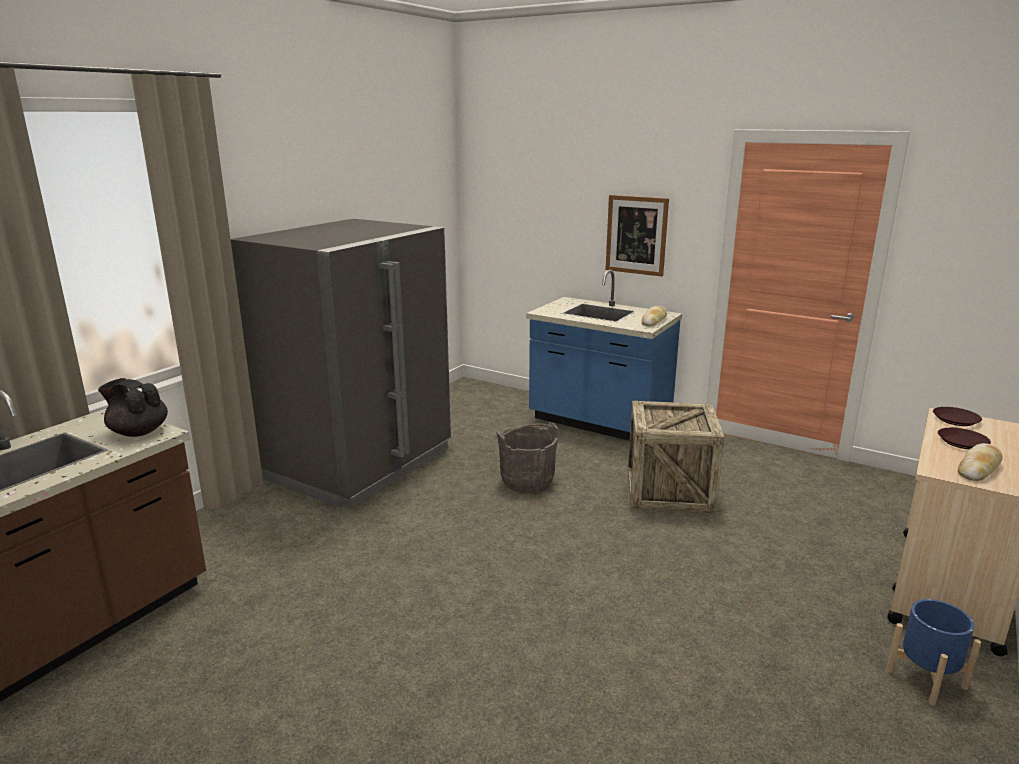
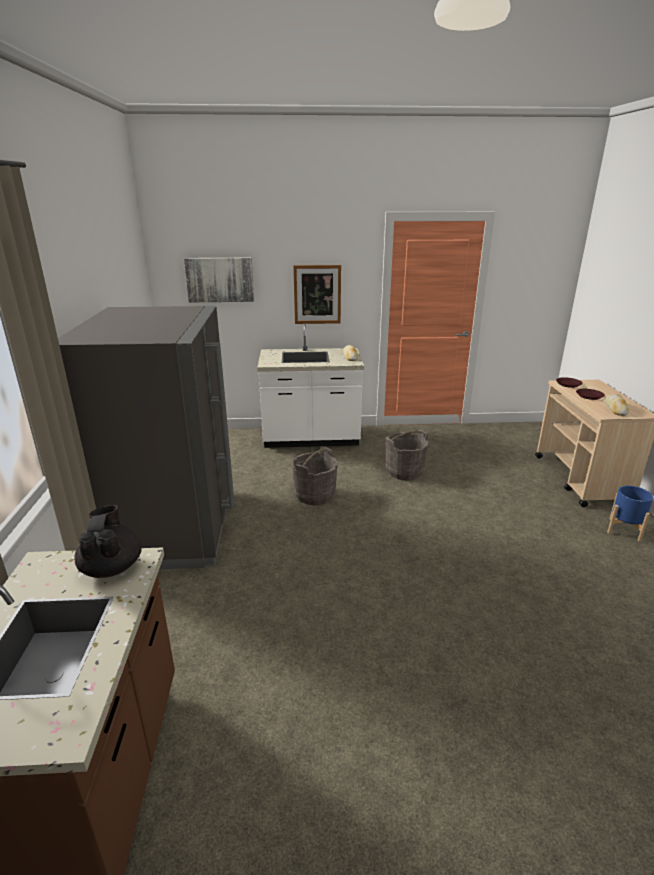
camera: 35 degrees left, 5 degrees up
black teapot [98,378,168,437] -> black teapot turned 90 degrees clockwise [74,505,142,578]
blue counter [526,270,682,441] -> white counter [257,323,364,448]
crate [628,401,725,514] -> grey bucket [385,429,428,480]
none -> picture [184,258,254,303]

